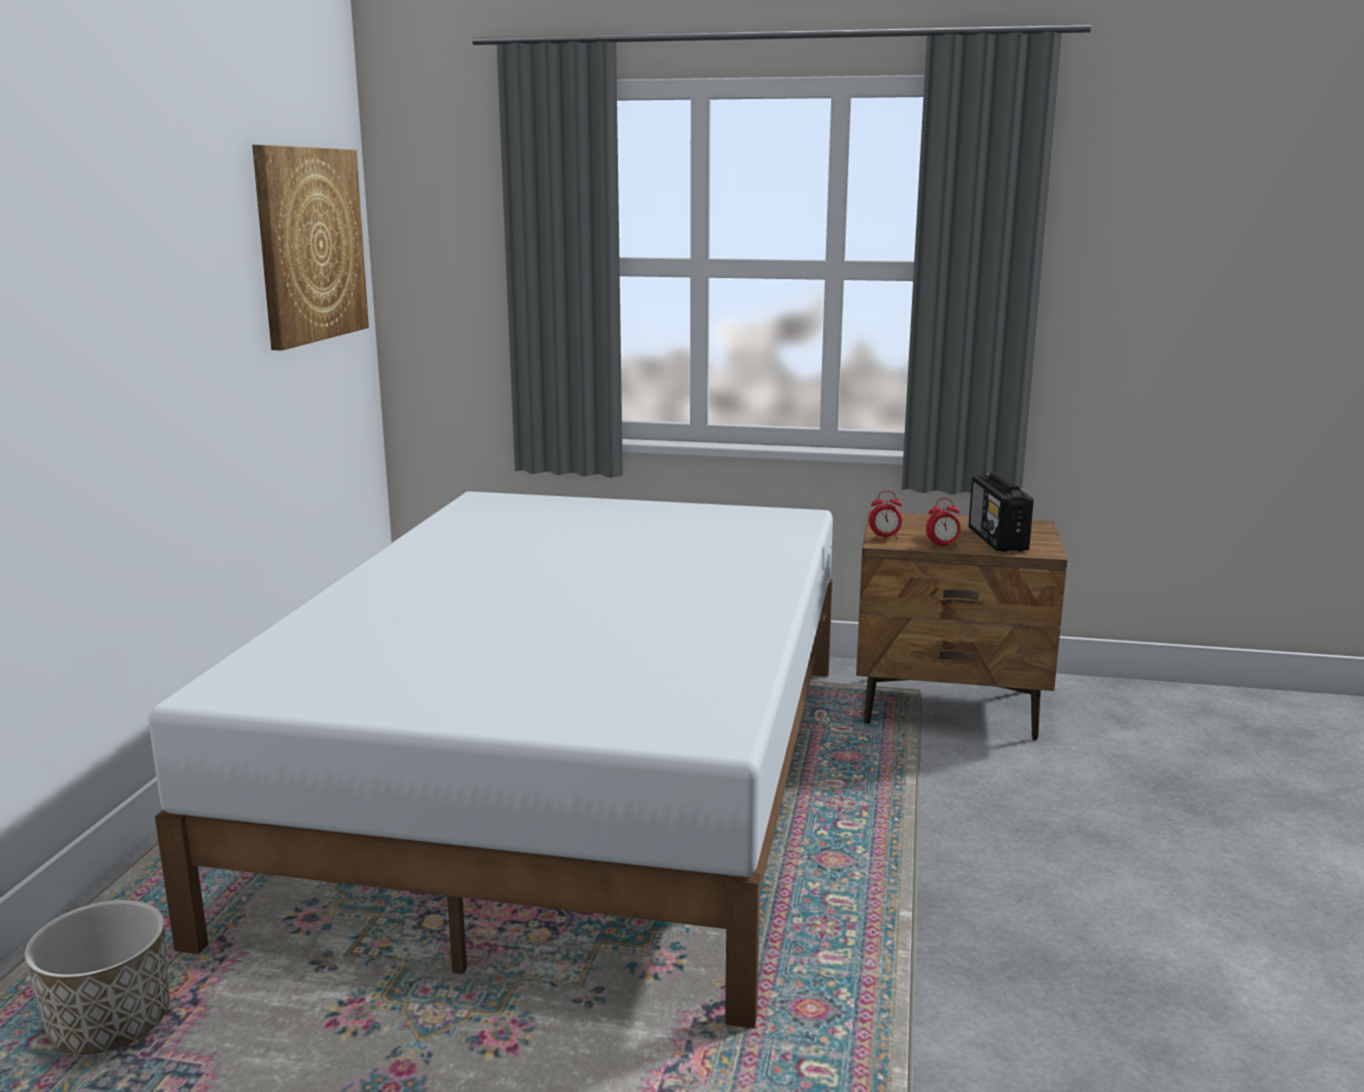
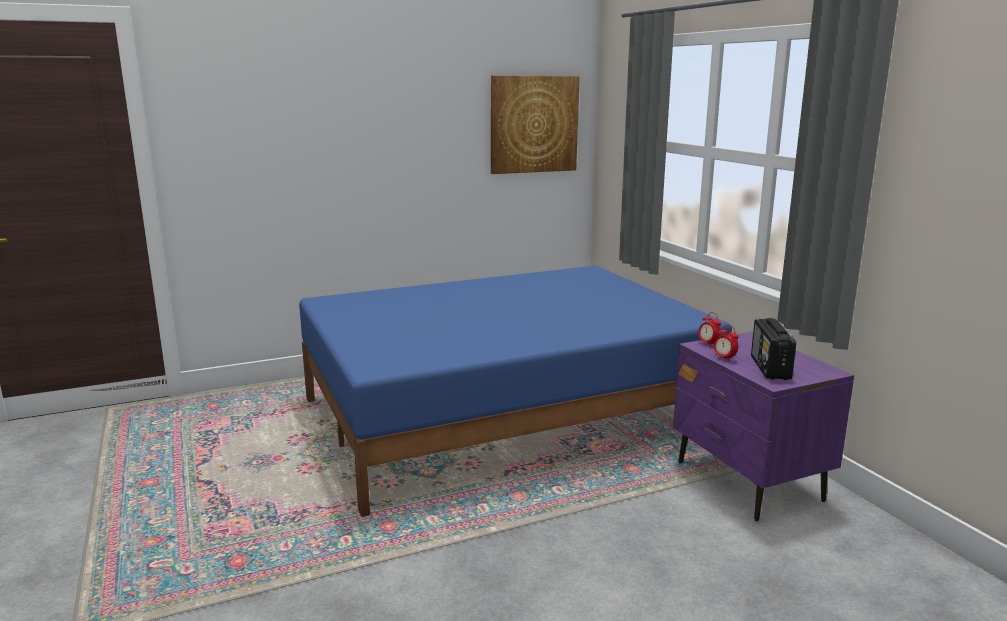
camera: 55 degrees right, 0 degrees up
planter [25,900,170,1054] -> none
white bed [148,491,833,1029] -> blue bed [299,266,732,517]
brown nightstand [856,511,1067,740] -> purple nightstand [673,332,854,521]
radio [969,473,1033,552] -> radio turned 45 degrees counterclockwise [751,318,796,380]

